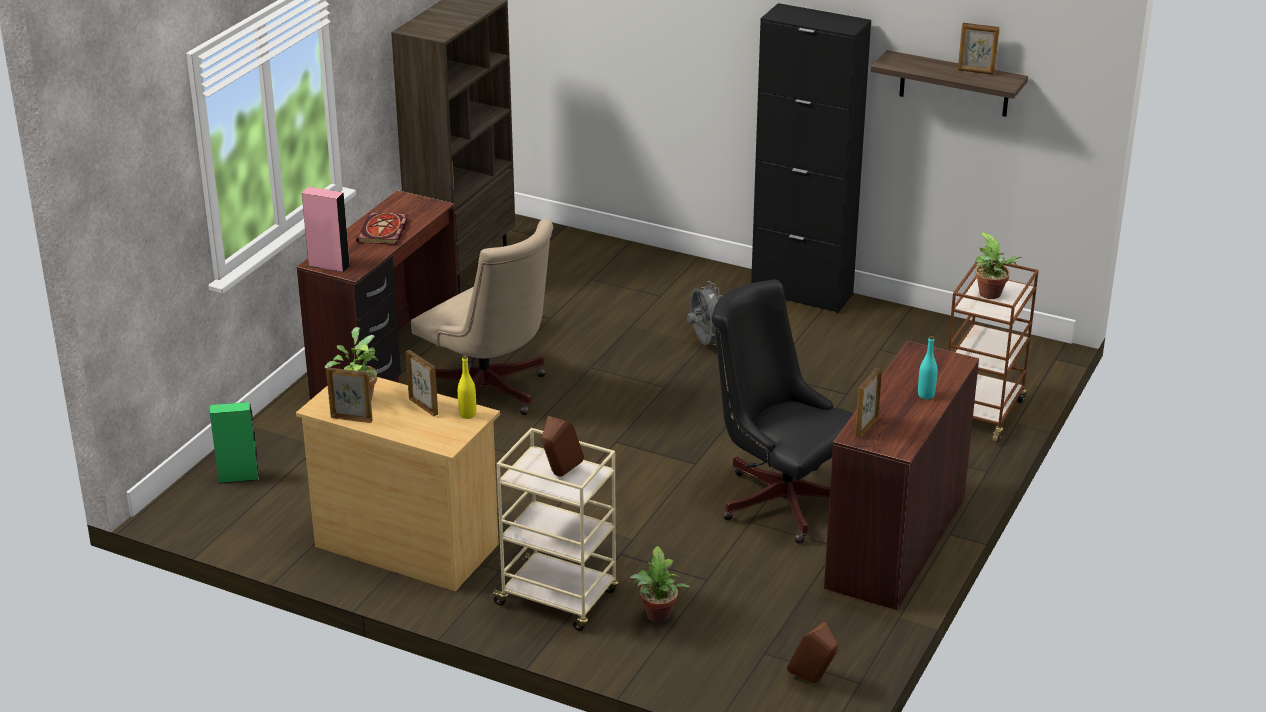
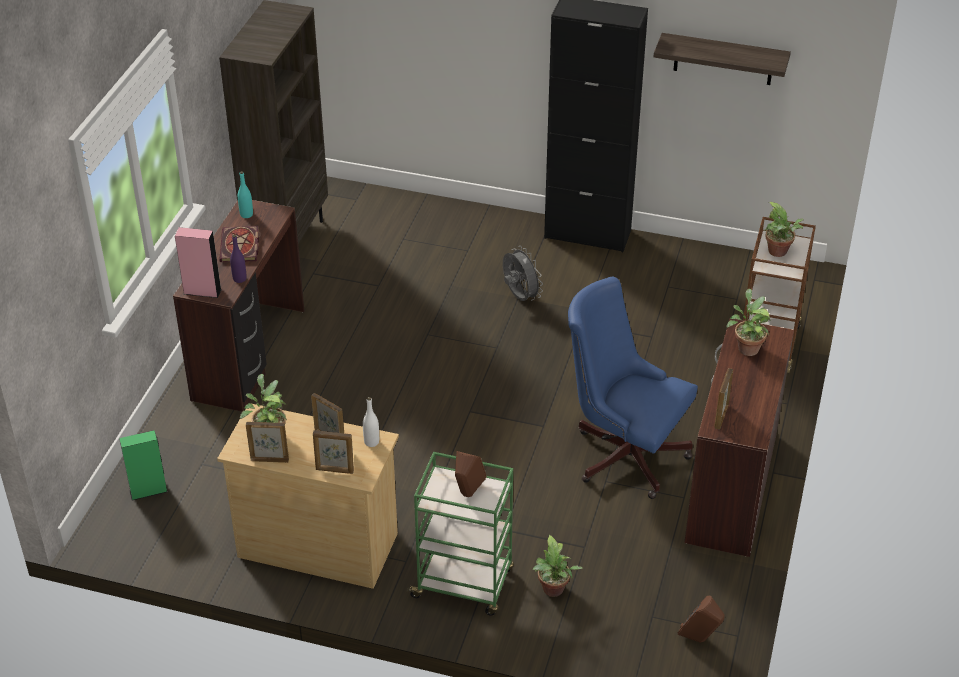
camera: 10 degrees left, 10 degrees up
beige office chair [411,219,554,415] -> none
yellow bottle [458,356,476,419] -> white bottle [363,397,379,447]
beige cart [489,428,619,631] -> green cart [406,452,514,616]
black office chair [711,279,854,543] -> blue office chair [568,277,698,499]
turquoise bottle [918,336,937,399] -> turquoise bottle moved to [238,171,253,218]
picture frame [958,23,1000,75] -> picture frame moved to [313,430,354,474]
none -> purple bottle [230,235,247,283]
none -> potted plant [726,289,770,356]

